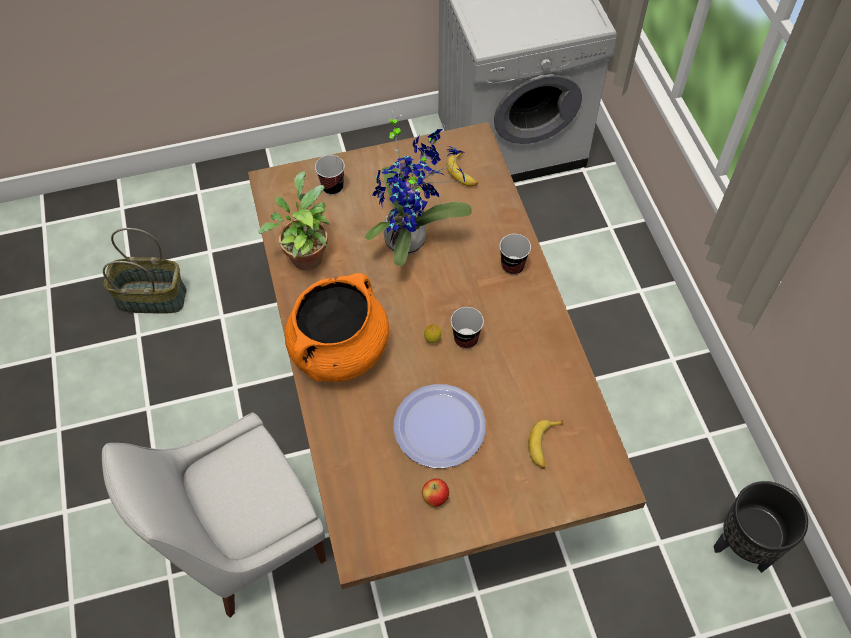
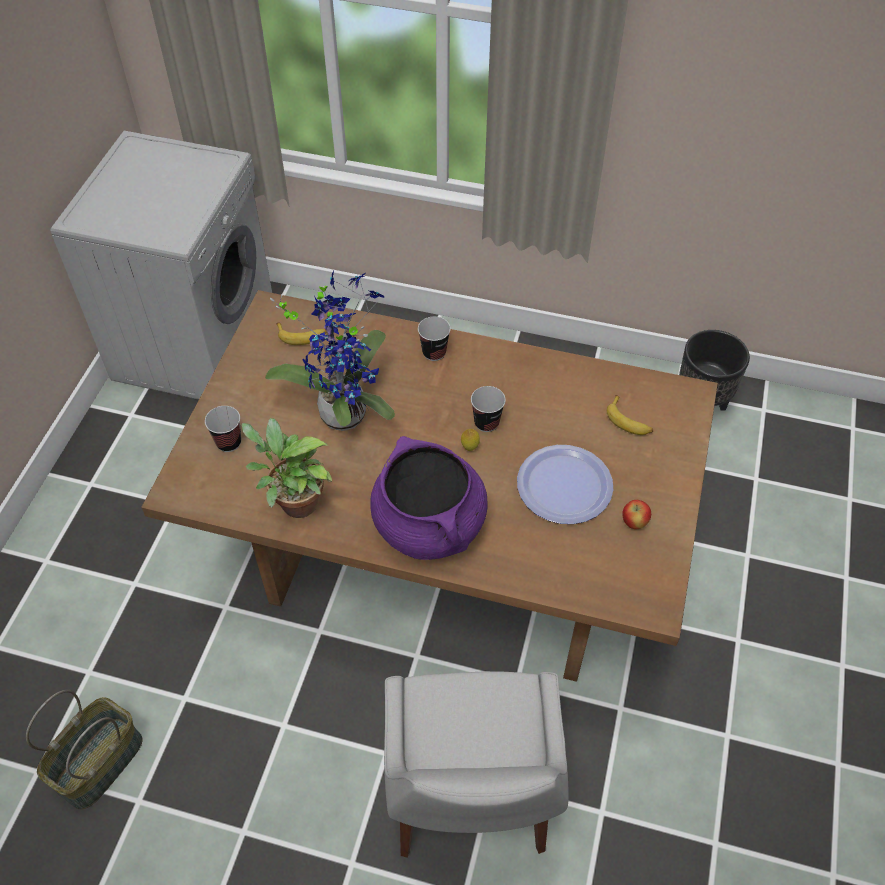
camera: 60 degrees left, 5 degrees down
orange cooking pot [285,273,389,382] -> purple cooking pot [370,436,488,560]

